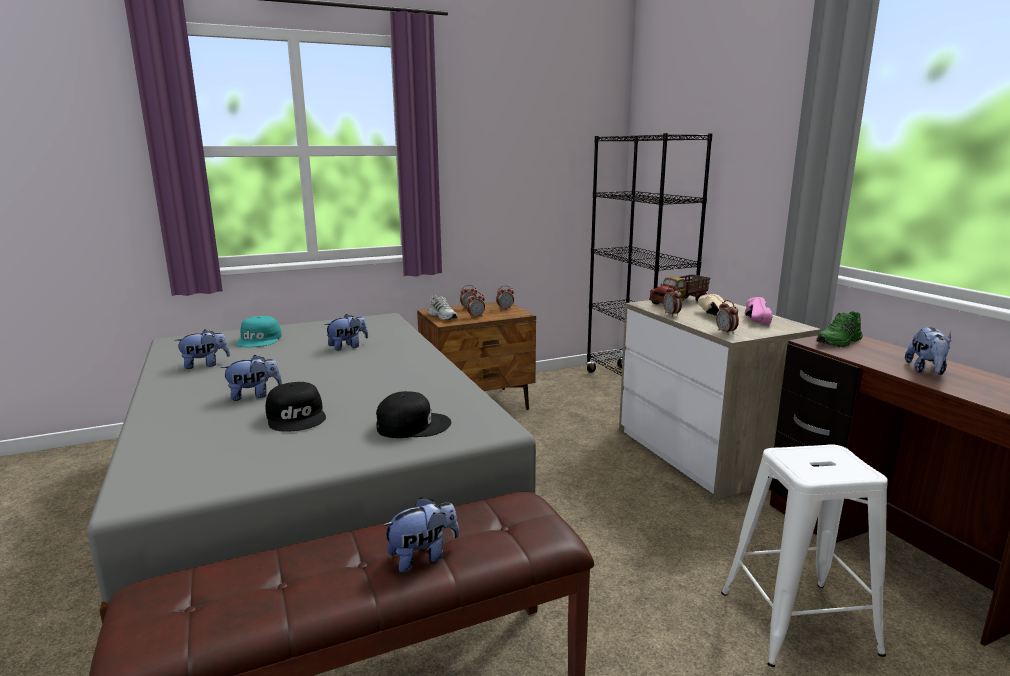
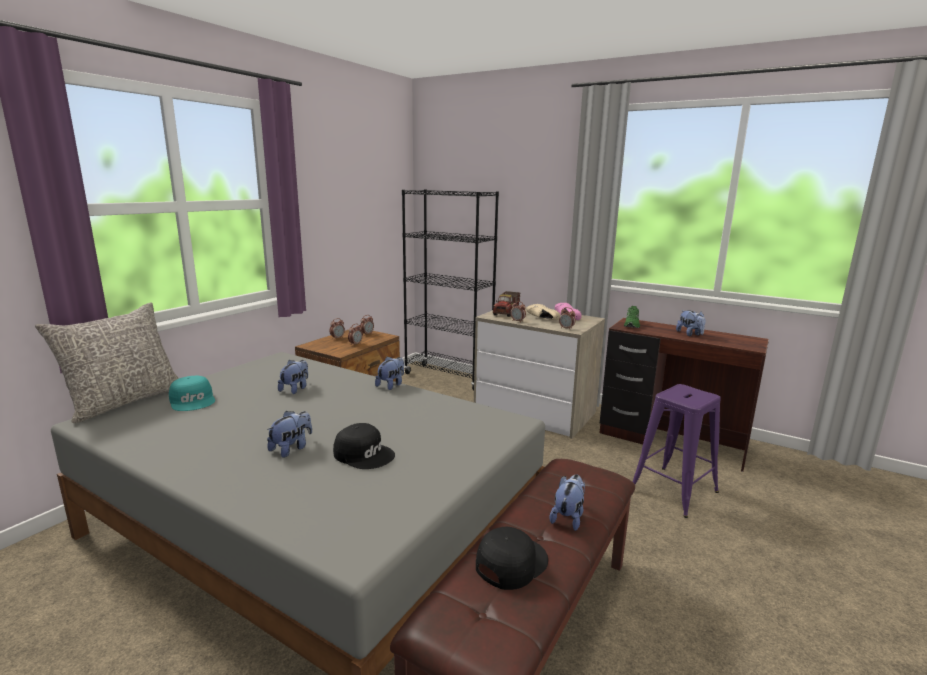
camera: 35 degrees left, 0 degrees up
plush toy [174,329,230,369] -> plush toy moved to [375,357,404,390]
black cap [376,391,451,438] -> black cap moved to [476,527,548,590]
white shoe [427,295,458,320] -> none
white stool [721,444,888,667] -> purple stool [633,384,721,518]
none -> grey pillow [35,302,179,423]

